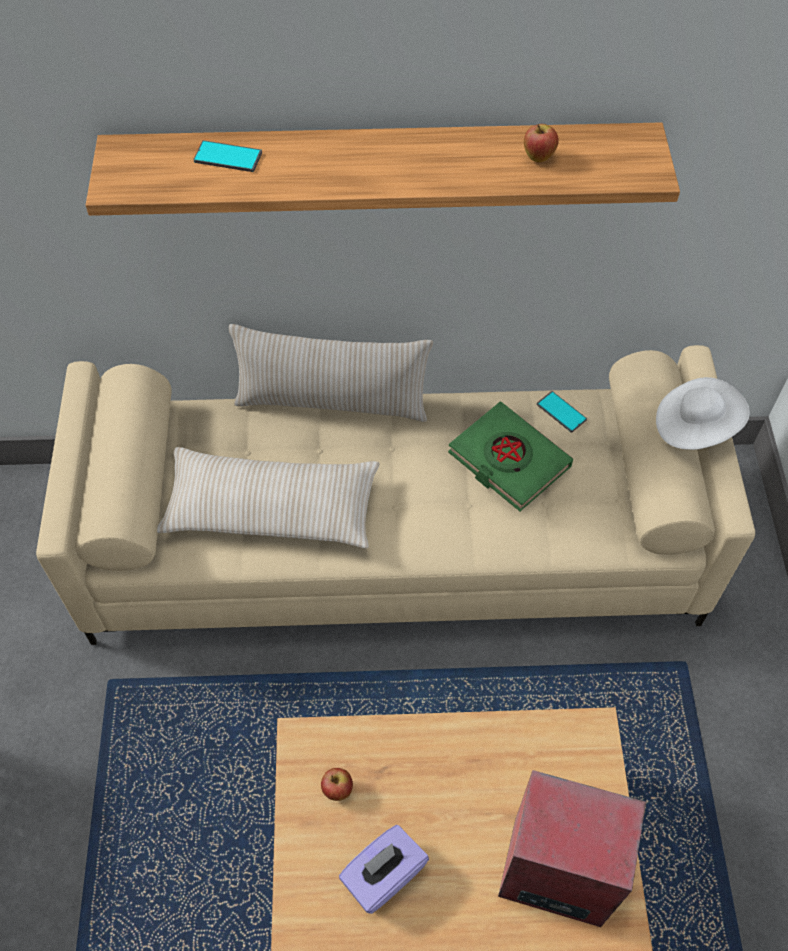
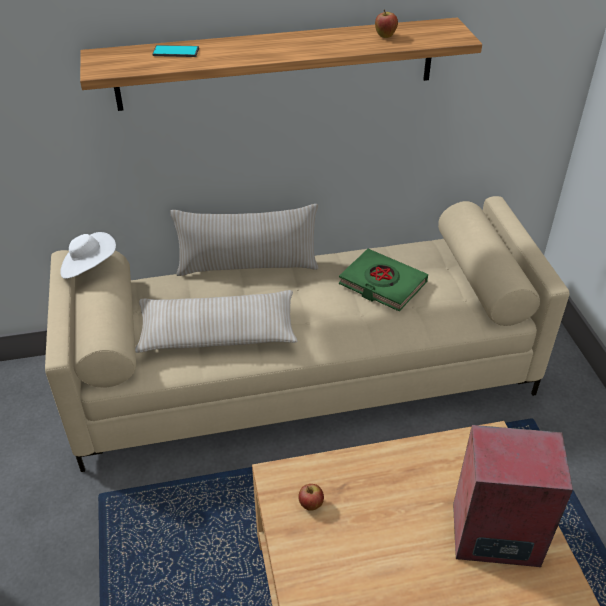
camera: 10 degrees left, 15 degrees down
purple tissue box [339,825,429,914] -> none
phone [537,391,587,433] -> none
white hat [656,377,750,450] -> white hat moved to [60,232,116,279]

